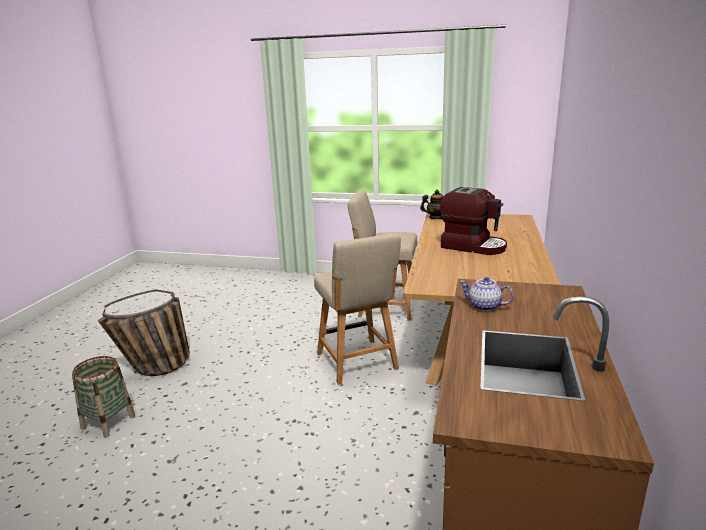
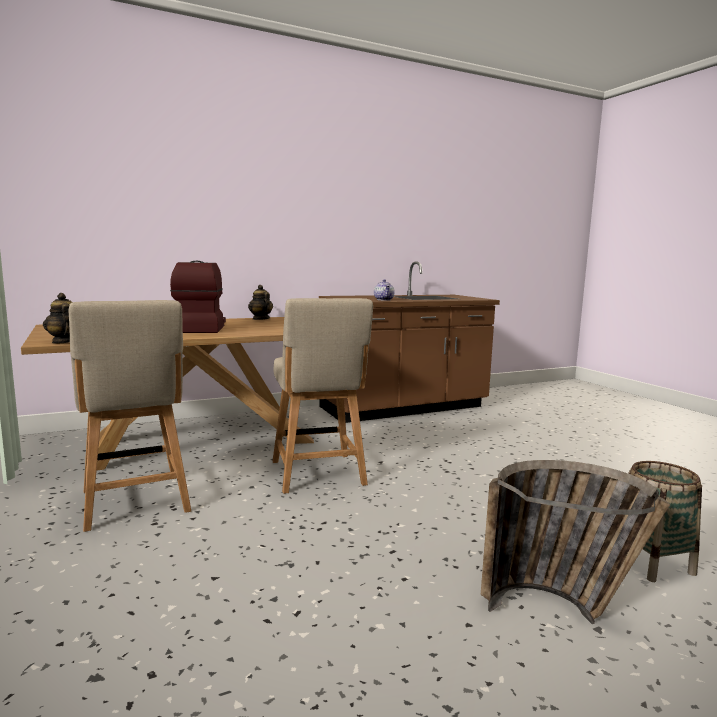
camera: 130 degrees left, 10 degrees down
beige chair [314,233,401,385] -> beige chair turned 135 degrees clockwise [273,298,373,494]
none -> teapot [248,285,273,320]

